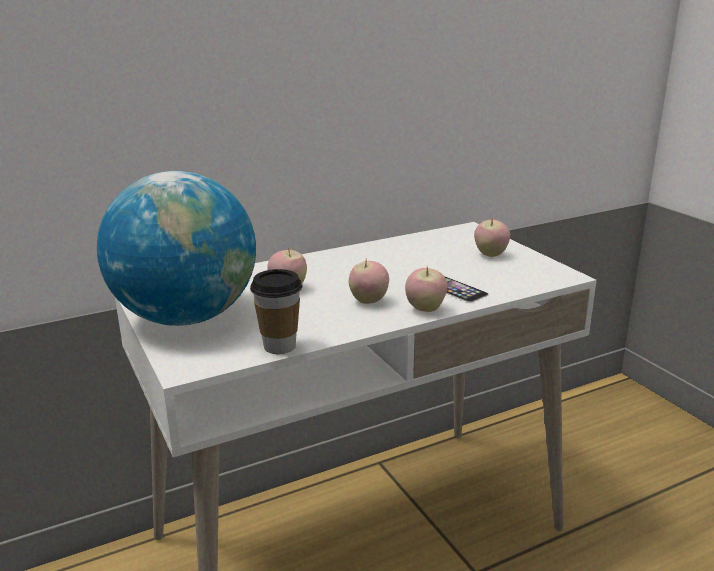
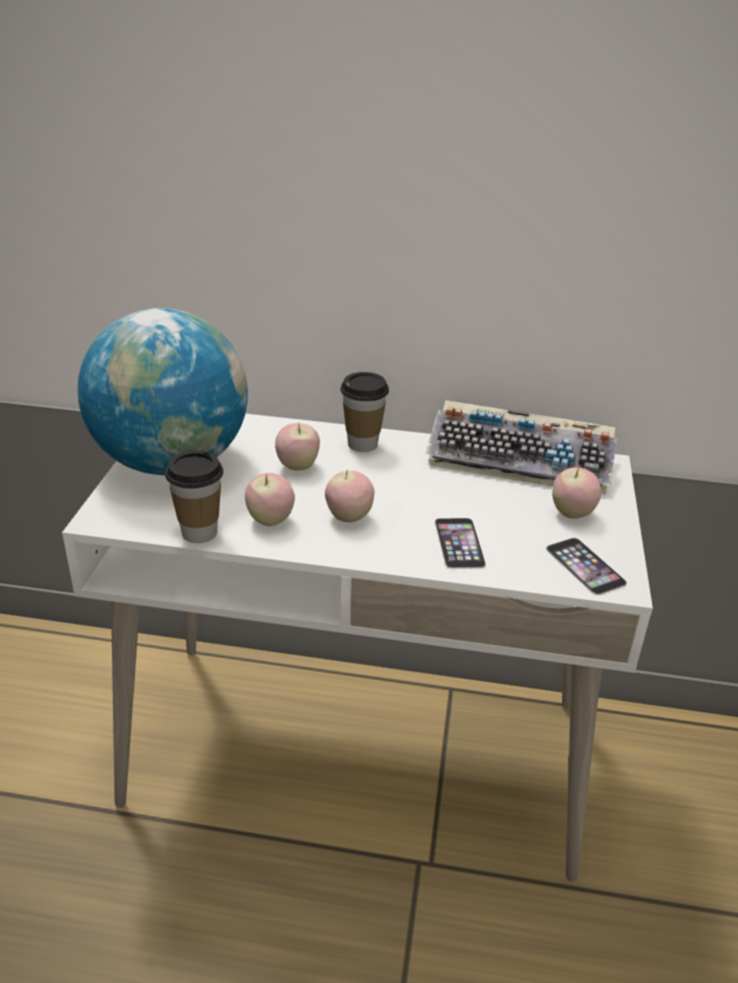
camera: 35 degrees right, 10 degrees up
apple [405,267,447,312] -> apple moved to [245,473,295,526]
none -> cup [340,372,389,452]
none -> keyboard [425,400,617,495]
none -> phone [546,538,627,595]

